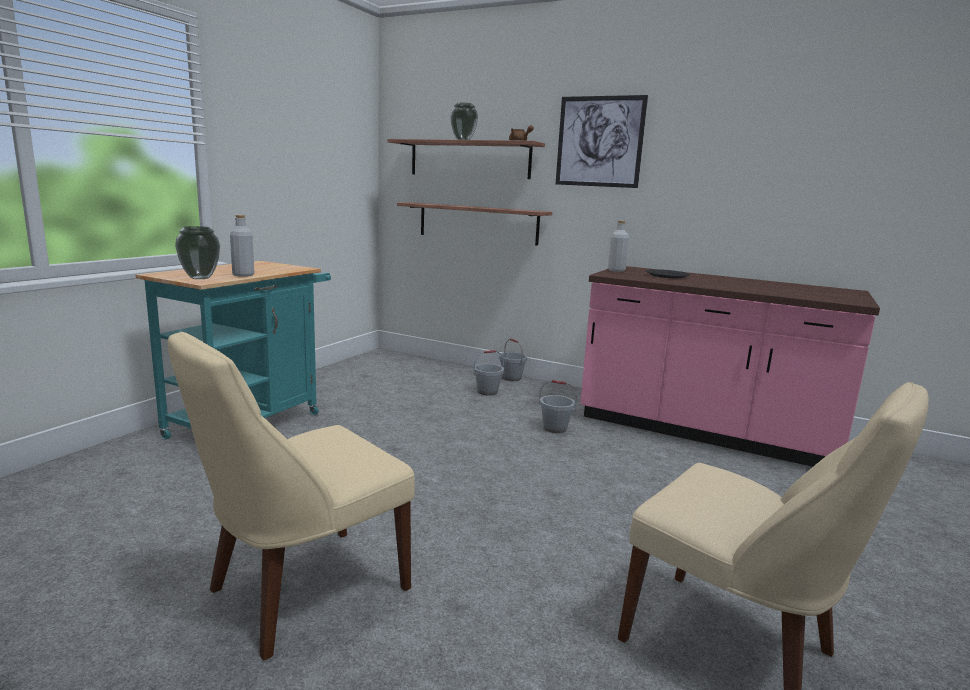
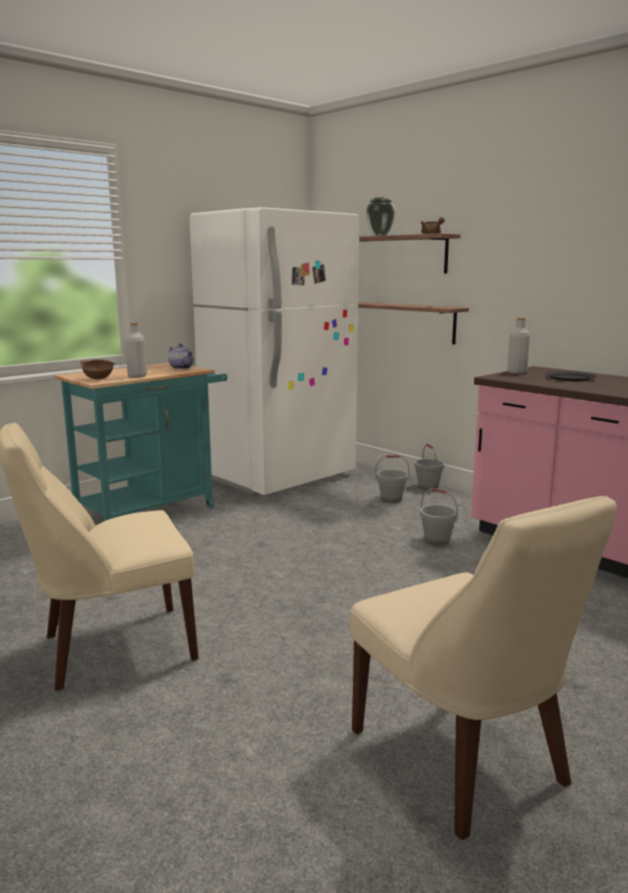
camera: 20 degrees right, 0 degrees up
vase [175,226,220,279] -> brown bowl [80,360,115,380]
picture [556,95,648,188] -> none
none -> teapot [168,343,194,369]
none -> white fridge [189,207,359,495]

